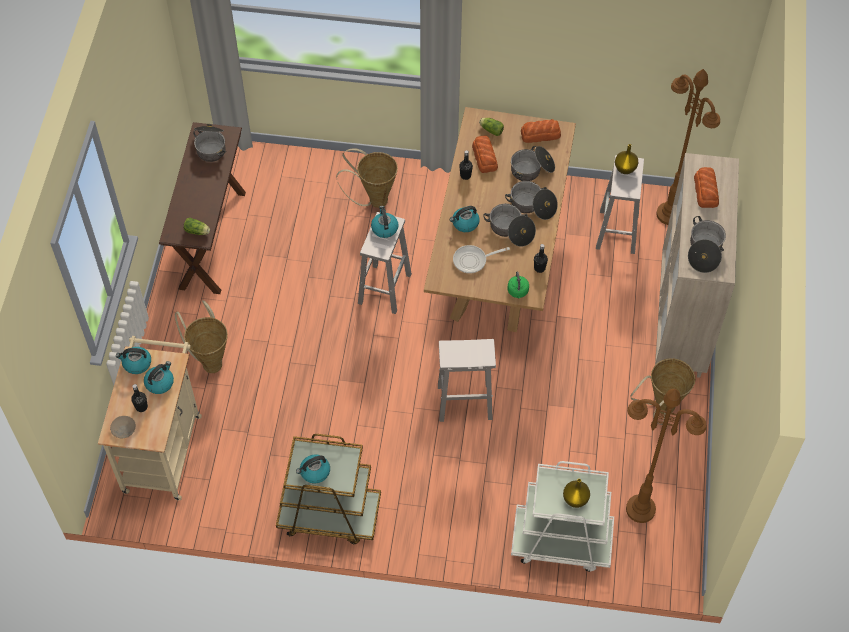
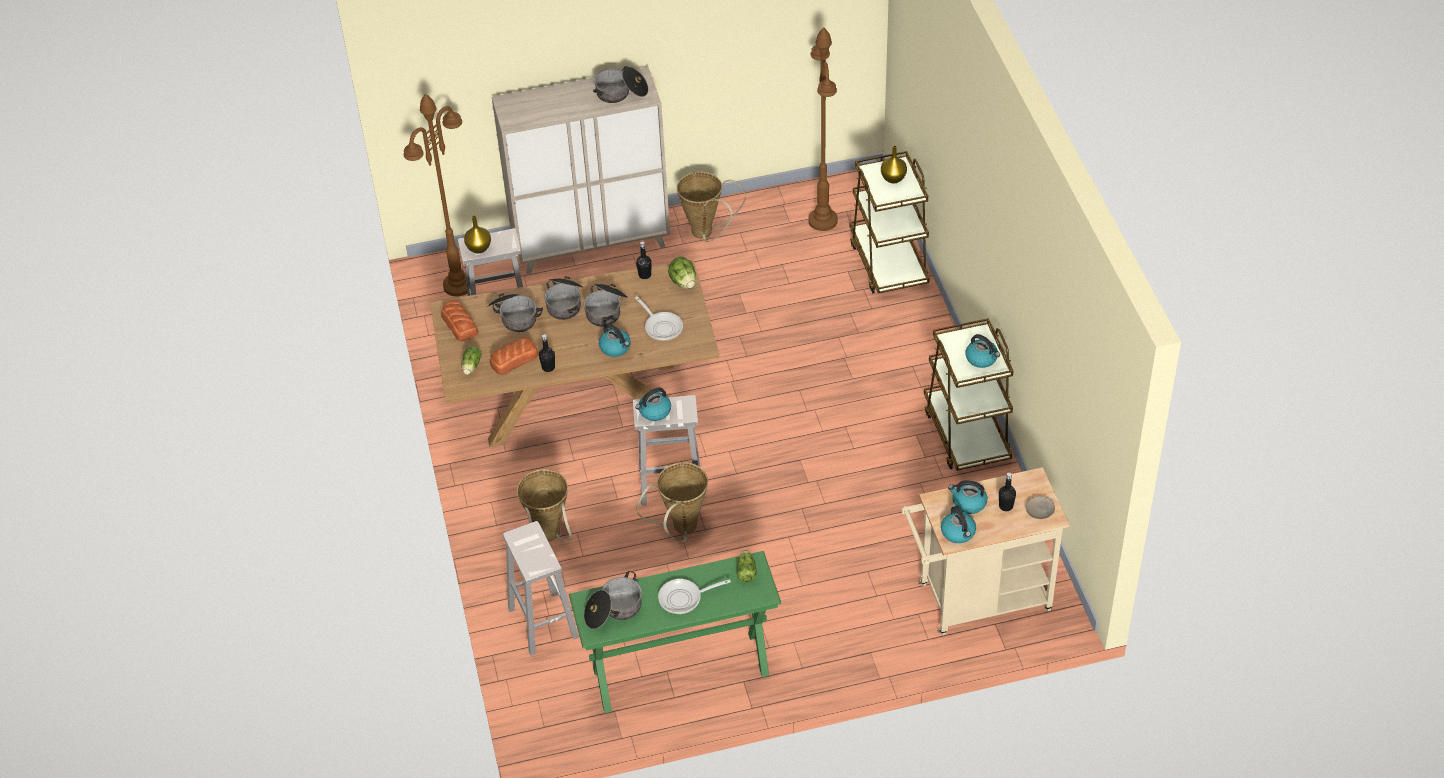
camera: 110 degrees left, 10 degrees down
brown console table [159,122,246,294] -> green console table [569,551,781,713]
basket [175,300,228,373] -> basket moved to [636,462,708,543]
white stool [438,339,496,422] -> white stool moved to [503,521,579,656]
green kettle [507,272,529,298] -> lettuce [668,256,696,289]
white cart [511,461,614,572] -> brown cart [850,151,930,294]
bread [694,167,719,208] -> none
none -> frying pan [658,579,731,614]

